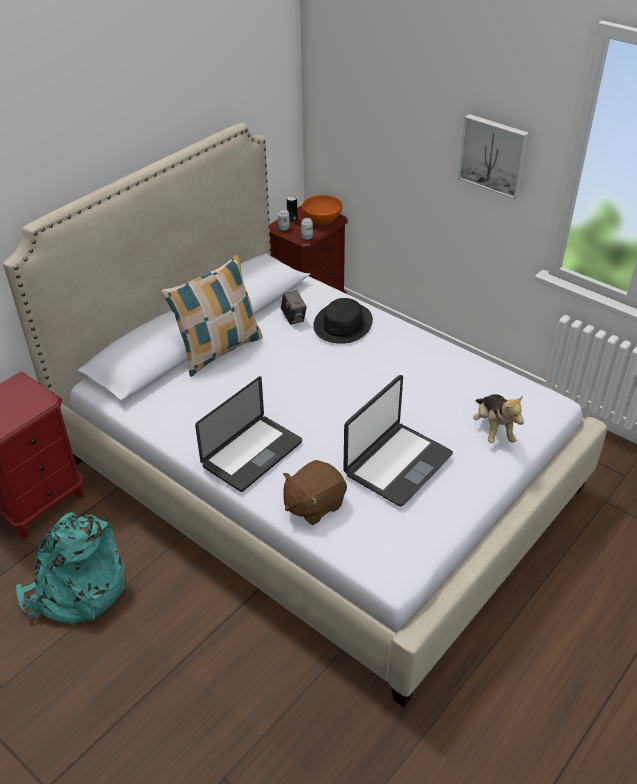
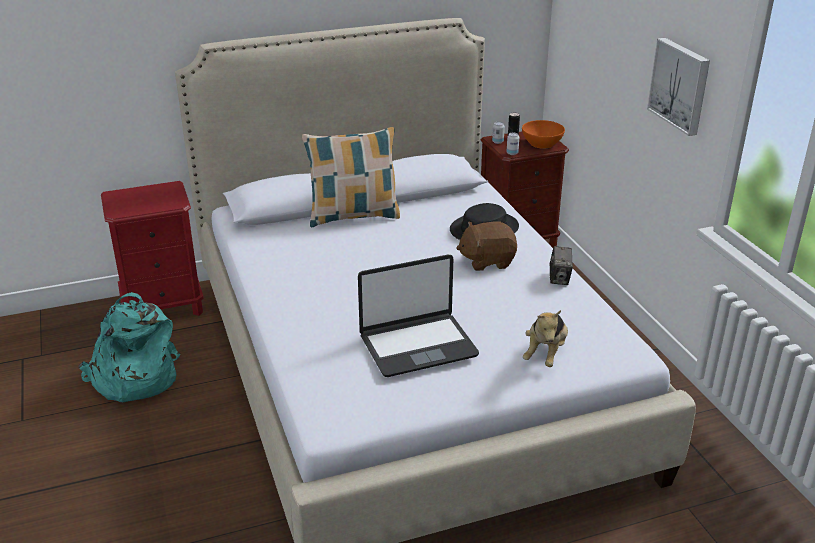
camera: 30 degrees right, 10 degrees down
laptop [195,376,302,492] -> none
camera [281,290,307,325] -> camera moved to [549,246,573,285]
brown plush toy [283,460,347,525] -> brown plush toy moved to [456,222,517,271]

